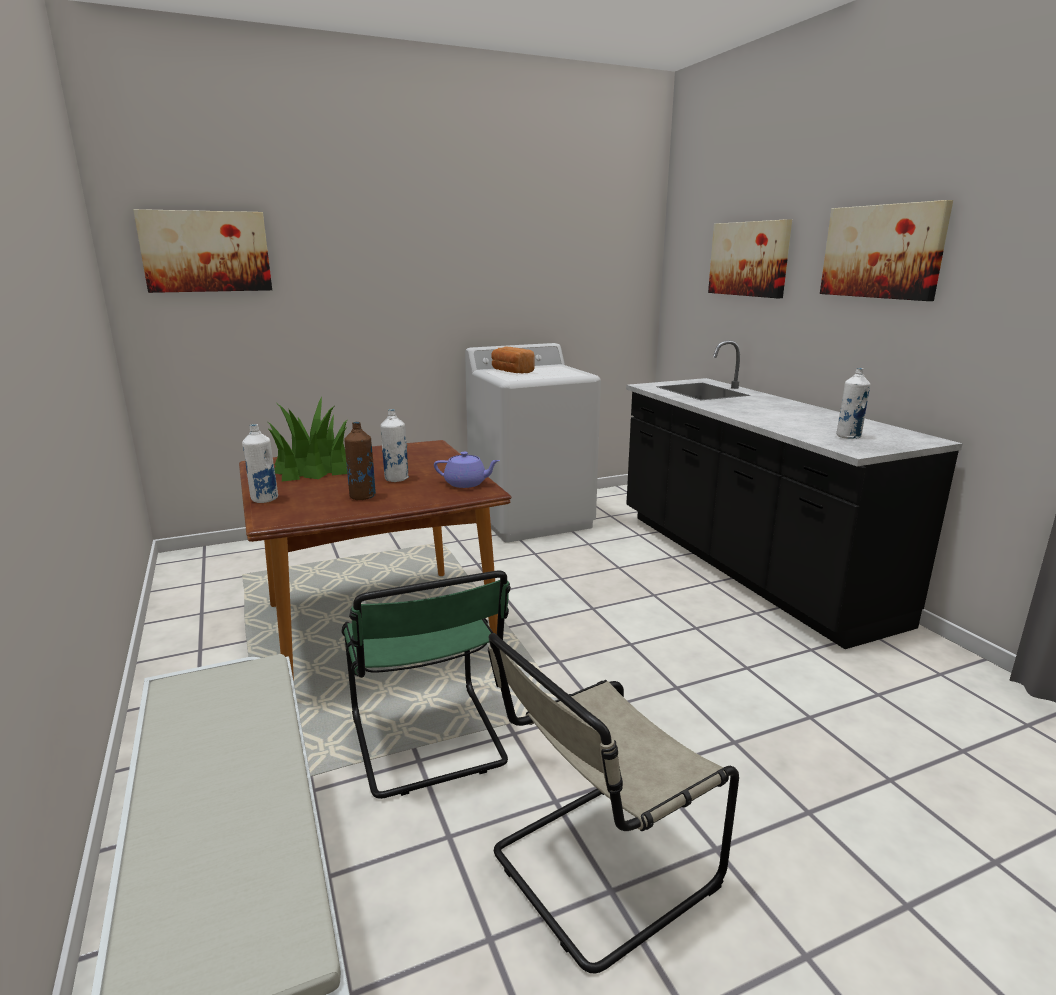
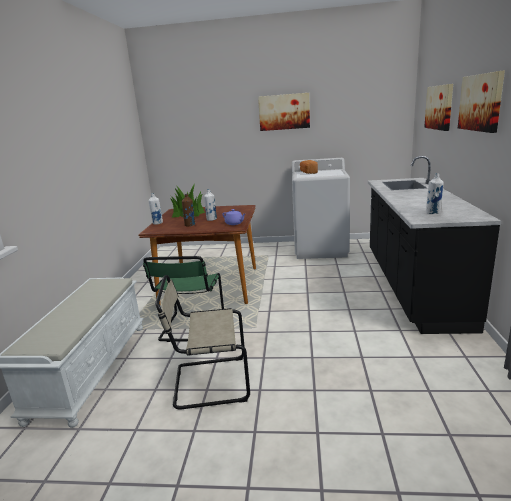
camera: 30 degrees right, 0 degrees up
picture [133,209,272,293] -> picture moved to [258,93,310,131]

